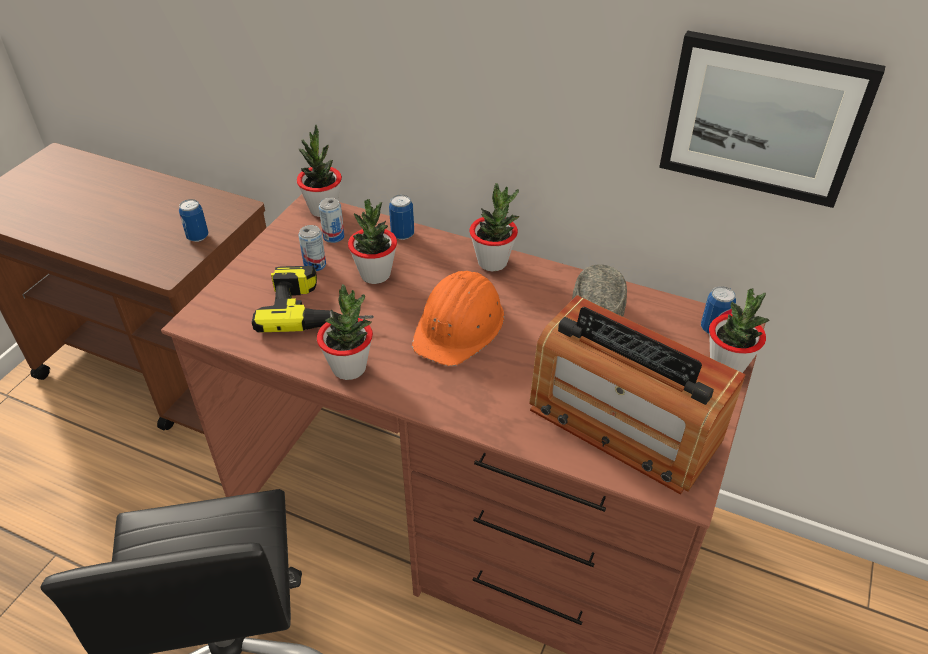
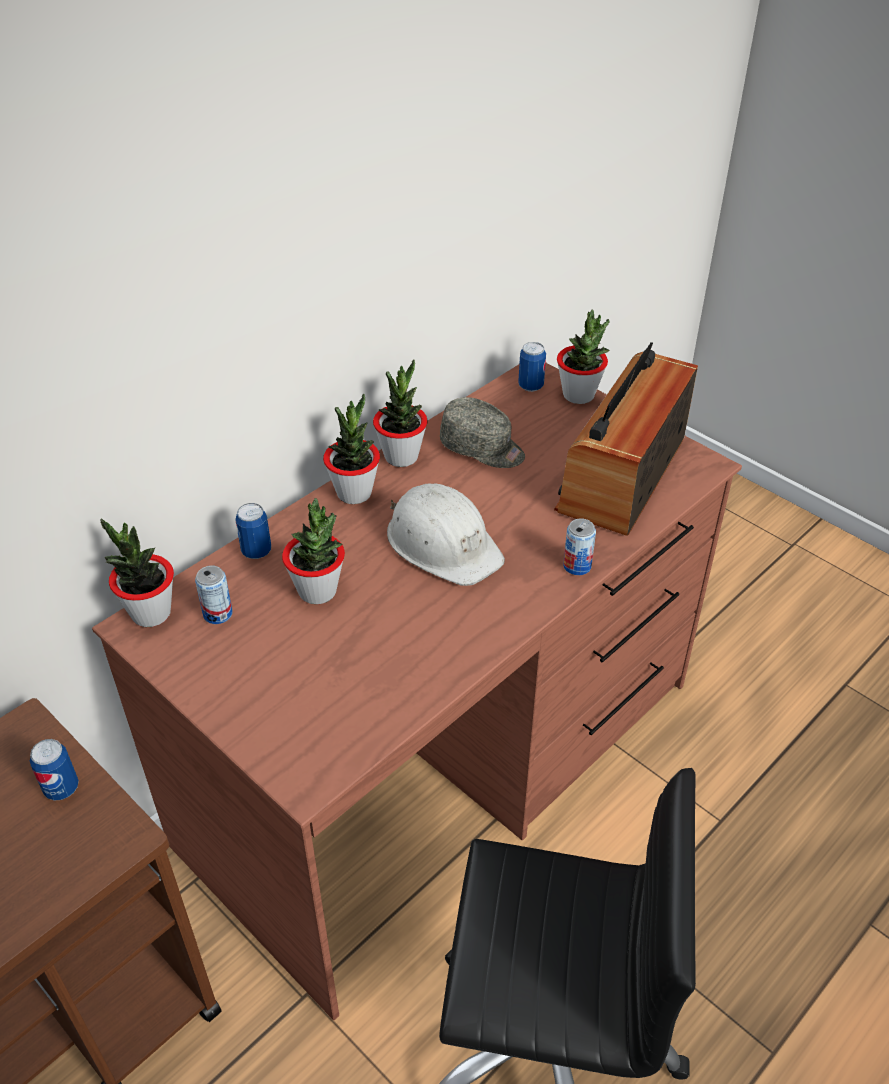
camera: 70 degrees left, 0 degrees up
power drill [252,266,374,333] -> none
can [298,225,326,271] -> can moved to [563,518,596,575]
potted plant [317,284,373,380] -> potted plant moved to [373,359,427,467]
orange hard hat [412,271,504,366] -> white hard hat [387,484,505,586]
radio [529,295,746,495] -> radio turned 150 degrees clockwise [554,342,698,536]
picture [659,30,885,208] -> none

